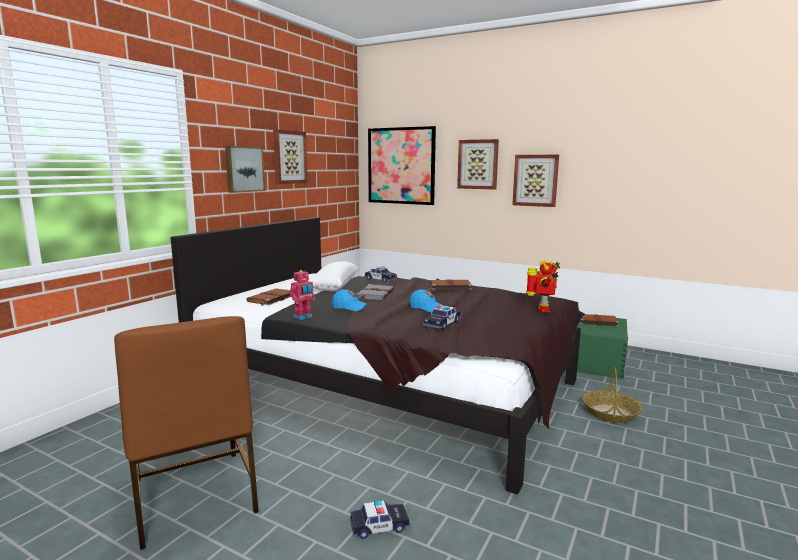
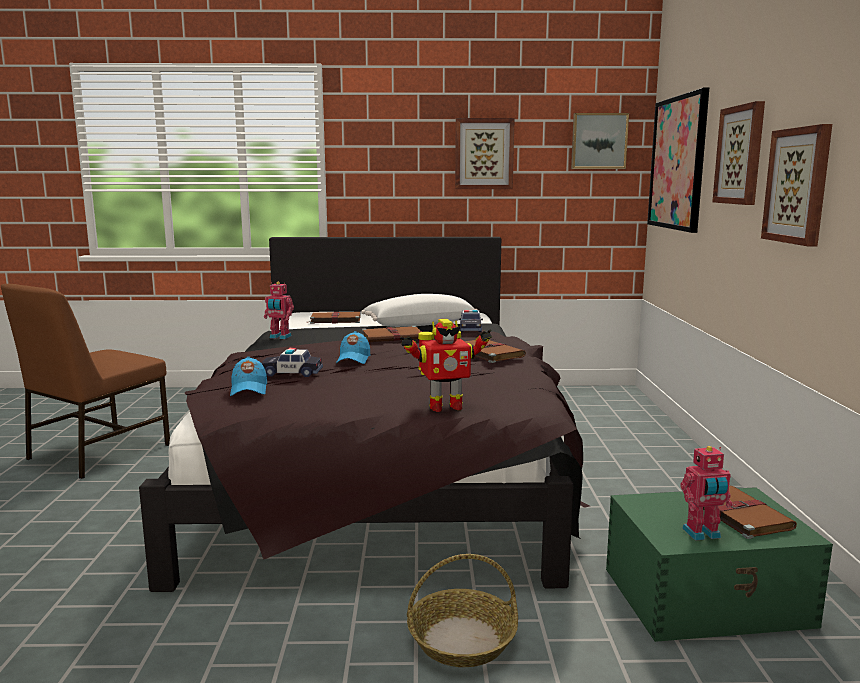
camera: 60 degrees right, 0 degrees up
picture [225,146,265,193] -> picture moved to [571,113,629,169]
blue cap [332,289,368,311] -> blue cap moved to [230,357,267,396]
toy car [350,500,410,539] -> none
grey book [356,284,394,300] -> brown book [362,326,422,342]
none -> toy robot [680,446,732,541]

